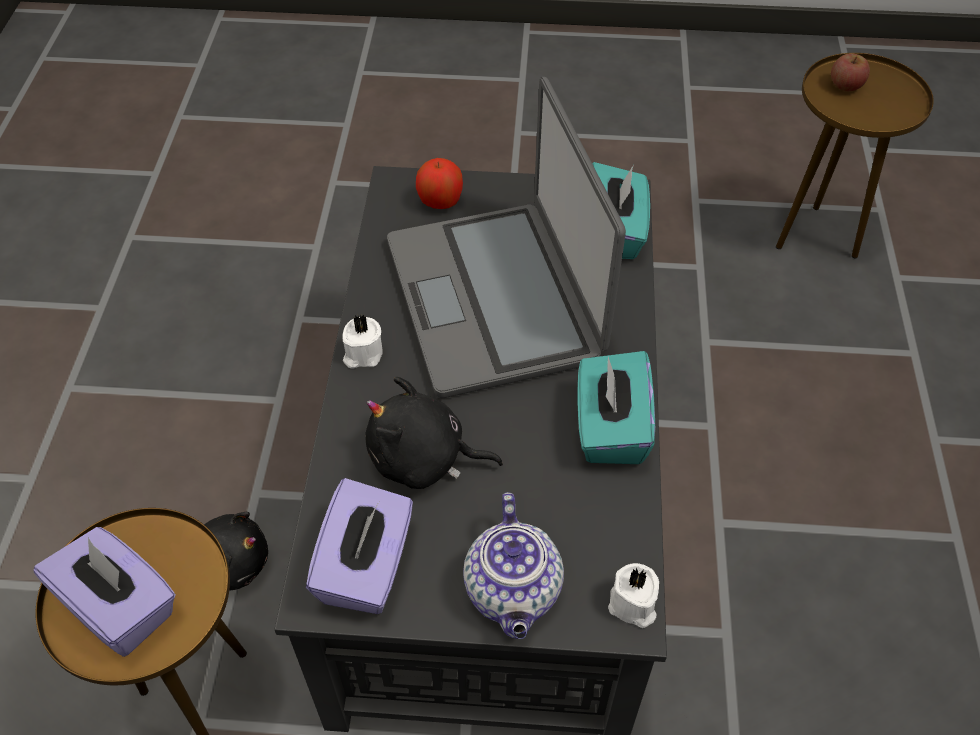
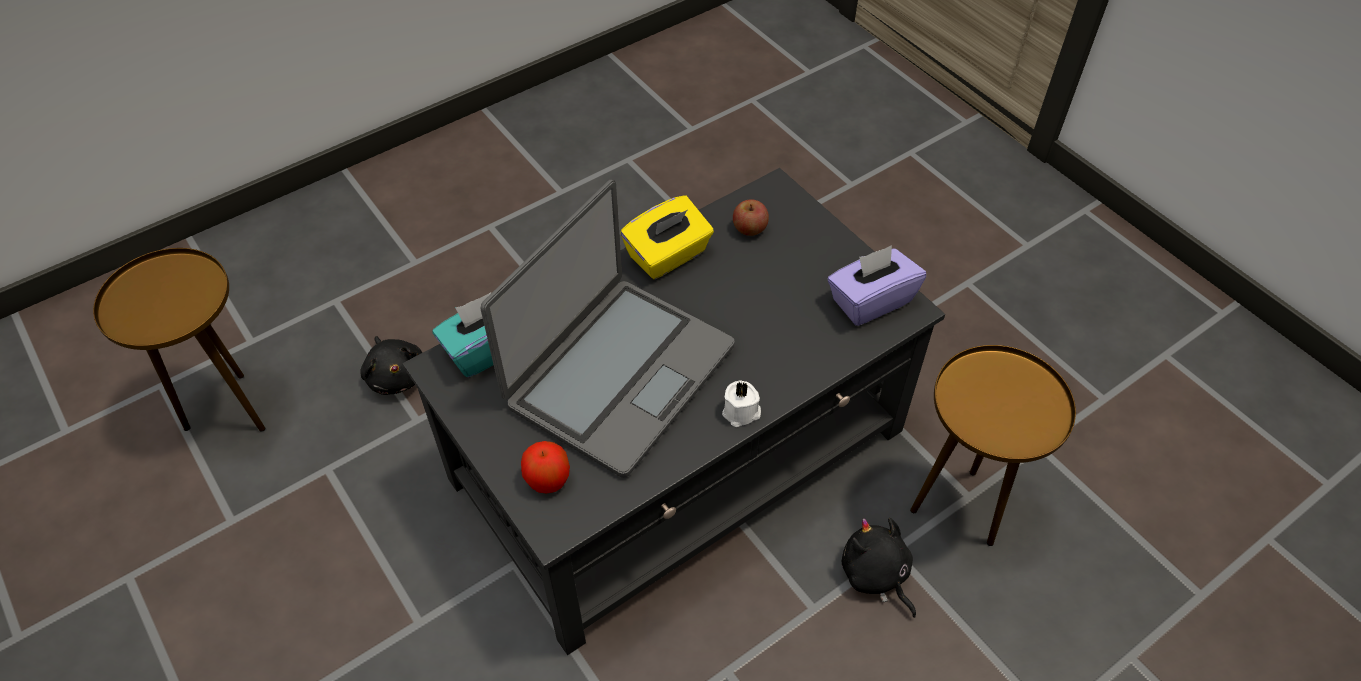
camera: 130 degrees left, 0 degrees up
purple tissue box [34,527,176,657] -> none
black plush toy [366,377,503,489] -> black plush toy moved to [360,336,422,395]
teapot [463,492,564,639] -> none
turquoise tissue box [578,351,655,464] -> yellow tissue box [620,195,714,279]
white candle [608,563,659,628] -> none
apple [831,54,870,91] -> apple moved to [733,199,769,236]

